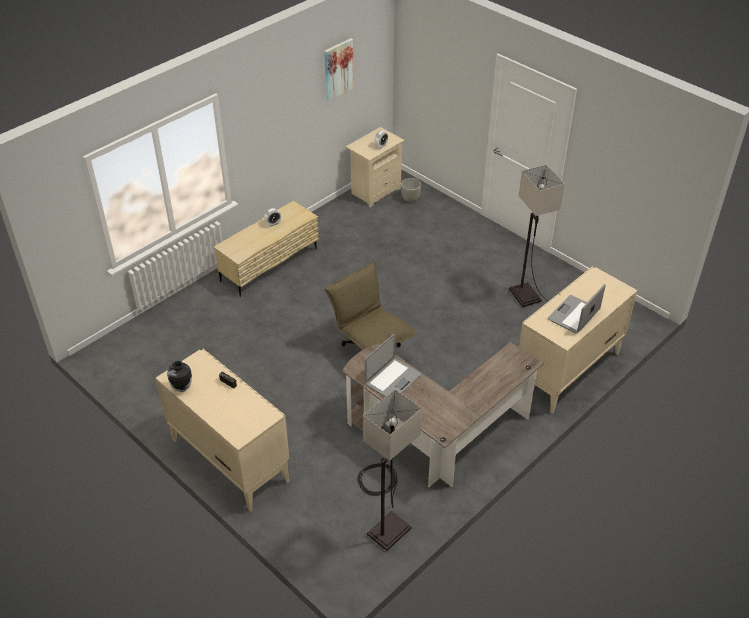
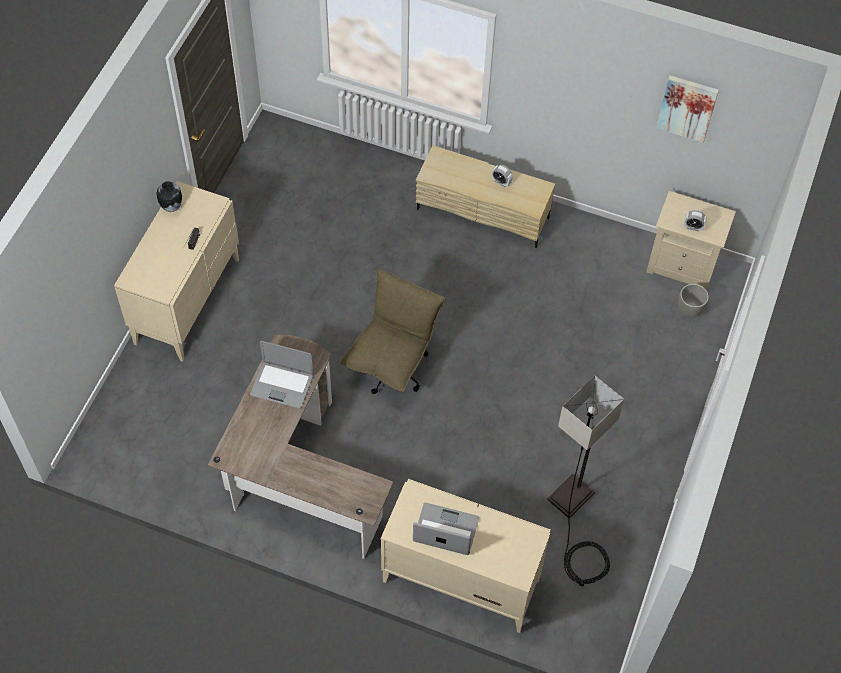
camera: 65 degrees right, 15 degrees up
floor lamp [358,390,422,551] -> none

